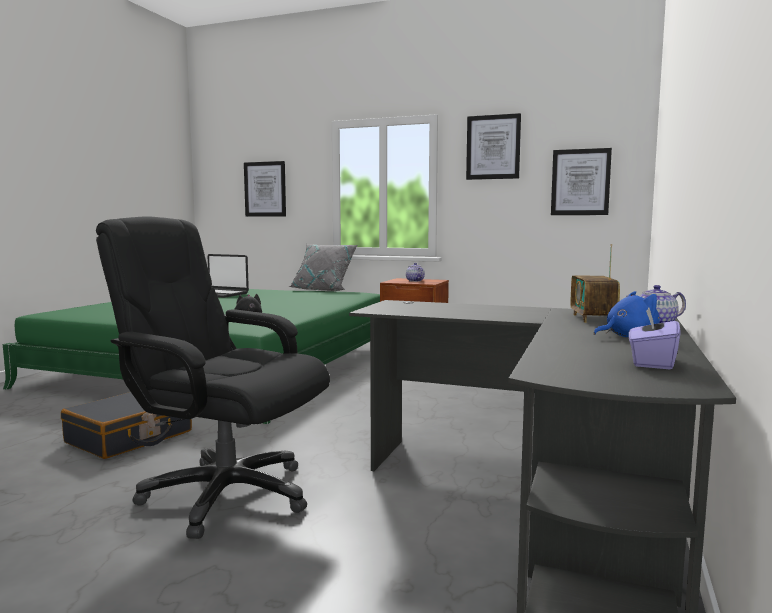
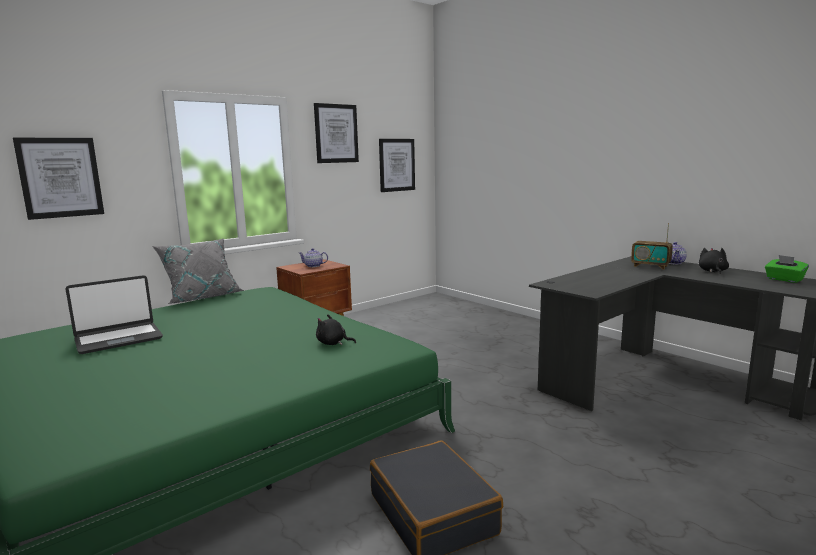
camera: 60 degrees left, 5 degrees up
black office chair [96,216,330,539] -> none
blue plush toy [594,291,660,337] -> black plush toy [699,248,729,274]
purple tissue box [629,308,681,369] -> green tissue box [765,255,809,283]

